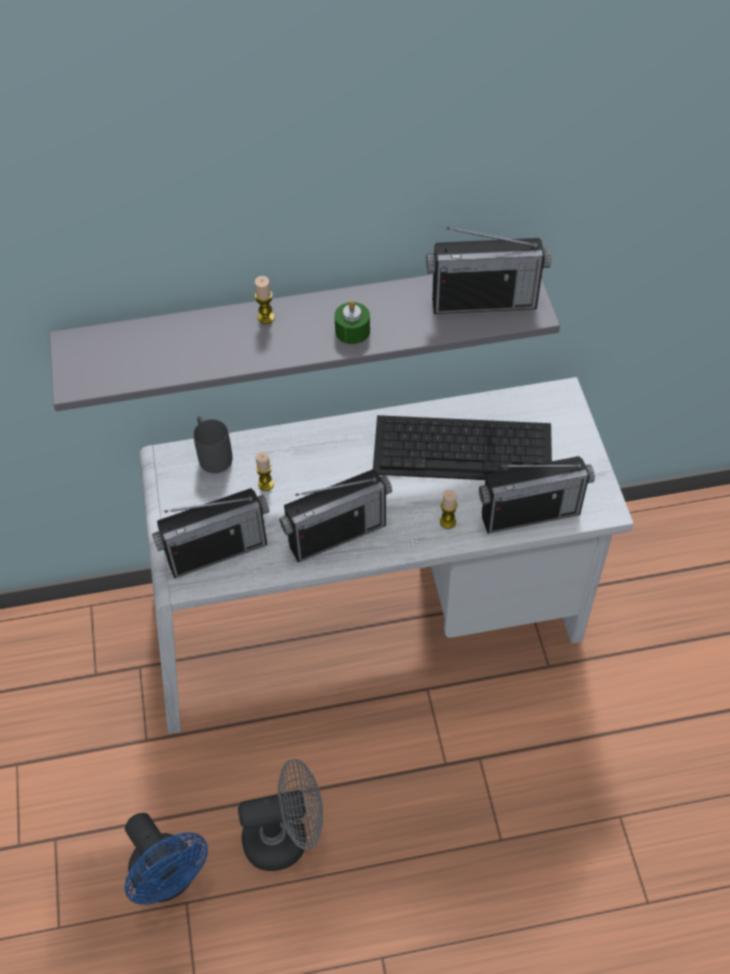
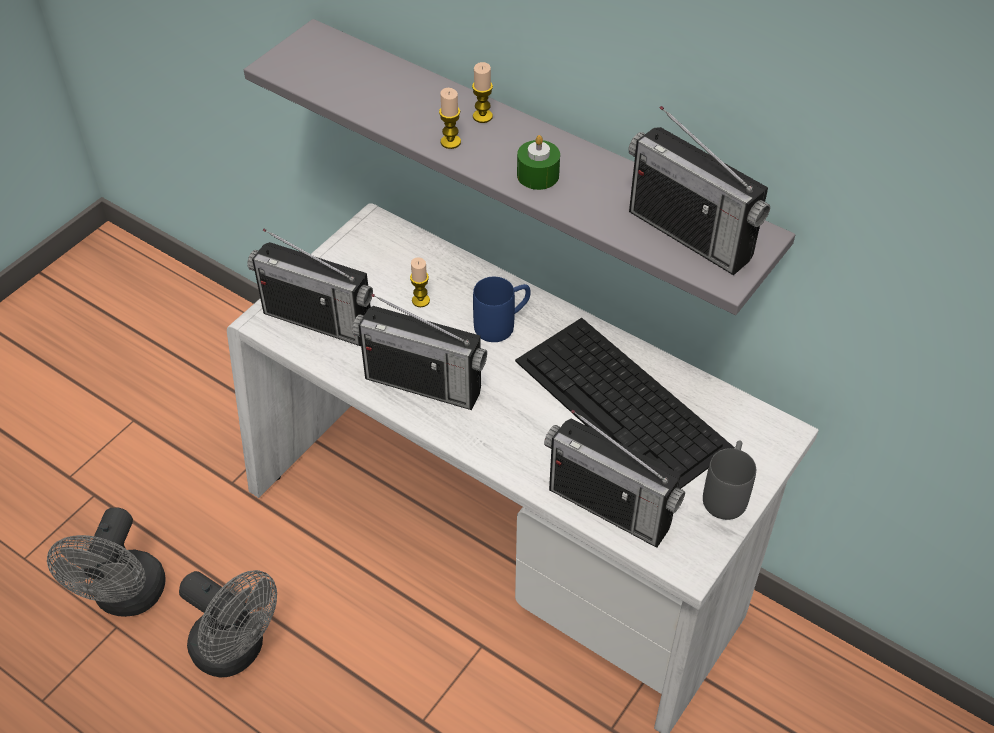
camera: 45 degrees right, 5 degrees down
blue fan [125,813,208,905] -> grey fan [47,507,166,617]
grey mug [193,416,233,473] -> grey mug moved to [703,440,756,520]
candle [440,490,457,529] -> candle moved to [439,88,461,149]
none -> blue mug [473,277,530,342]

